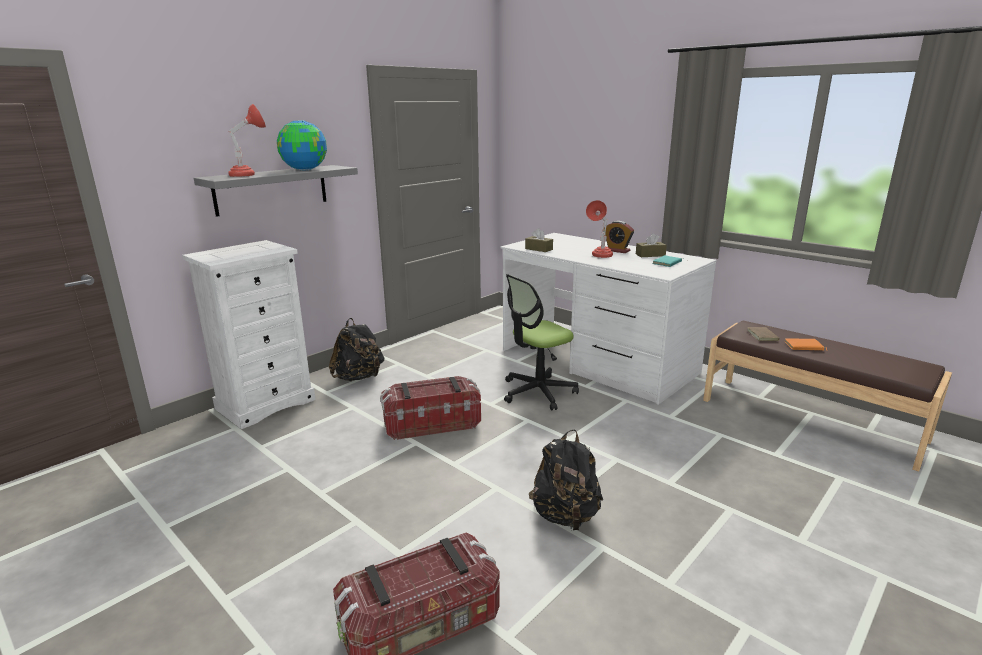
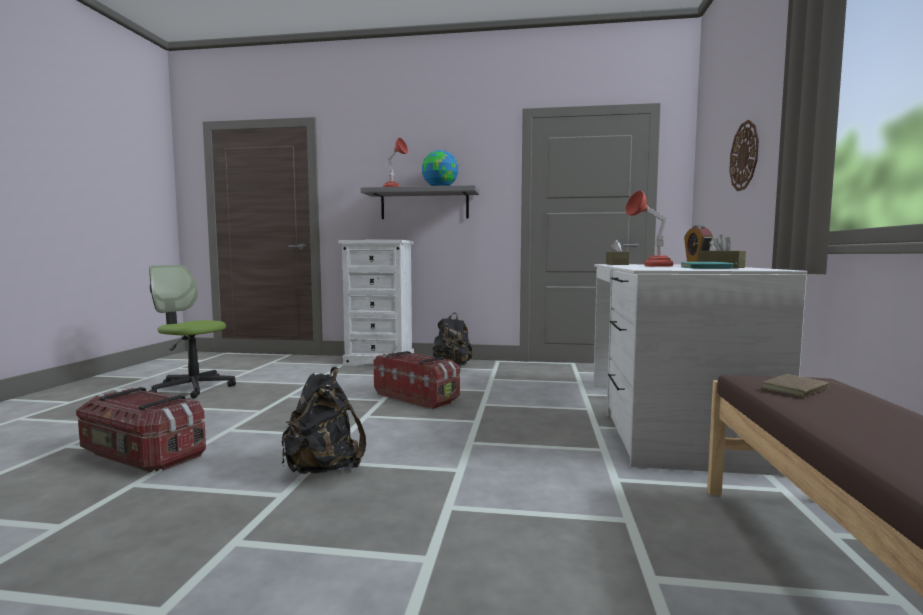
camera: 55 degrees right, 15 degrees down
office chair [504,274,579,411] -> office chair moved to [149,265,236,398]
orange book [785,338,827,350] -> none
none -> wall clock [729,120,759,191]

